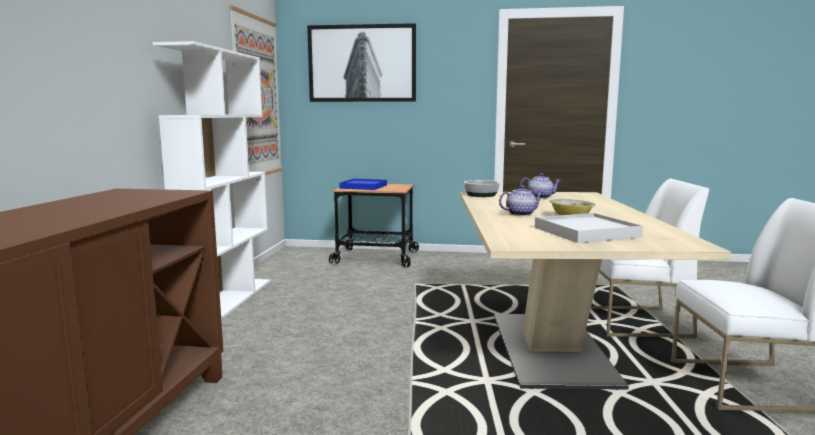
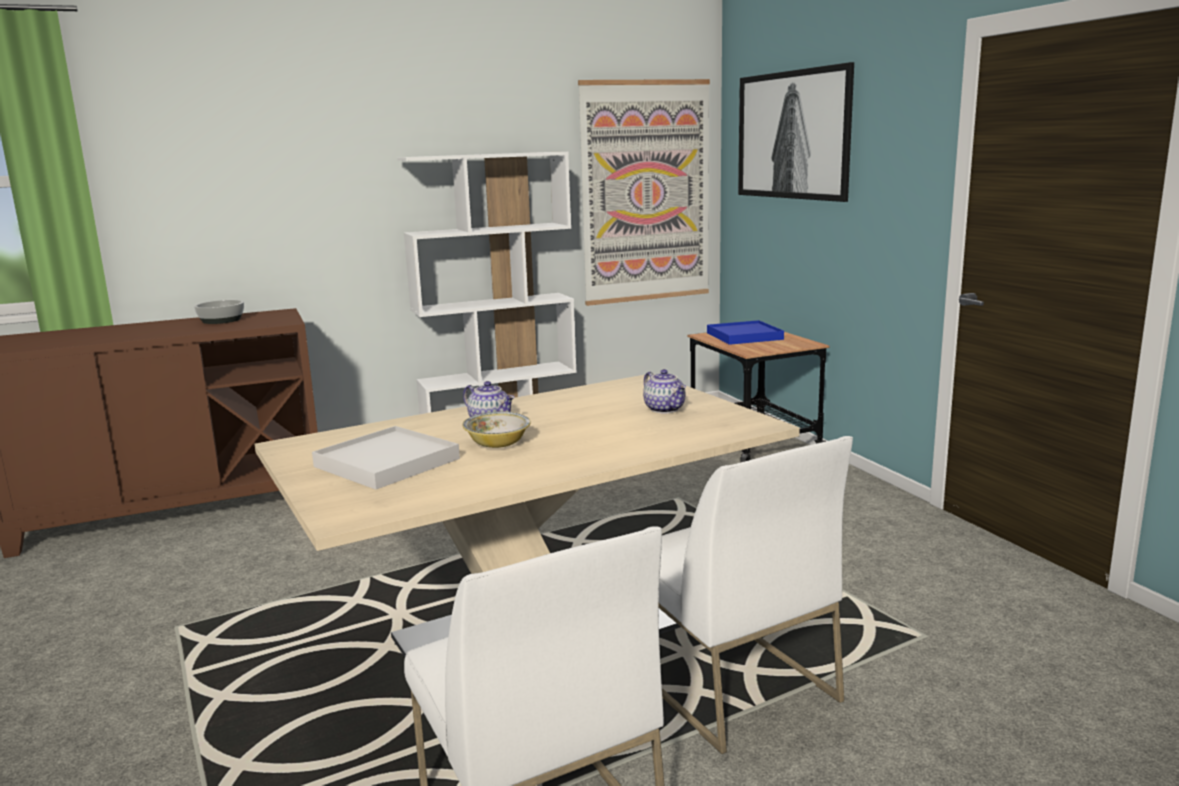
camera: 60 degrees right, 5 degrees up
bowl [464,180,500,197] -> bowl moved to [194,300,244,324]

